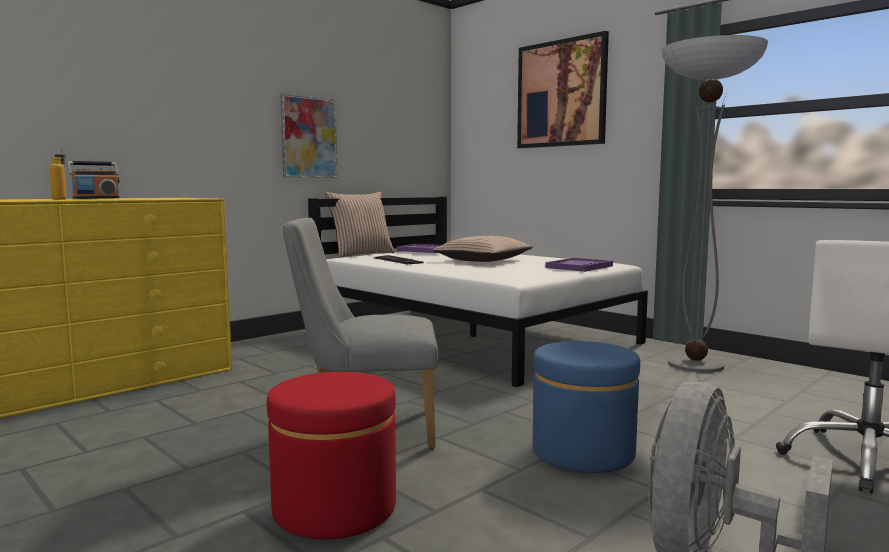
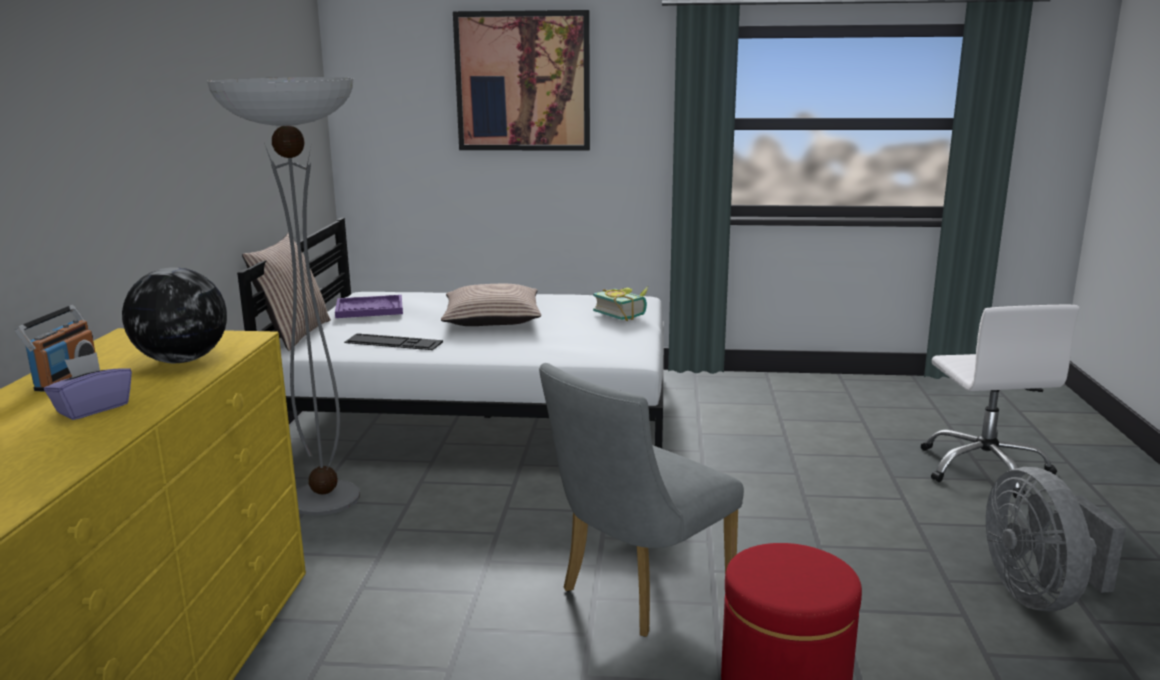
camera: 40 degrees left, 10 degrees up
bottle [49,148,66,200] -> purple tissue box [44,352,132,420]
picture [280,93,338,178] -> none
blue ottoman [533,341,640,473] -> none
purple tray [545,258,613,272] -> book [593,286,648,321]
floor lamp [662,35,768,372] -> floor lamp moved to [207,77,360,516]
none -> globe [122,267,227,363]

